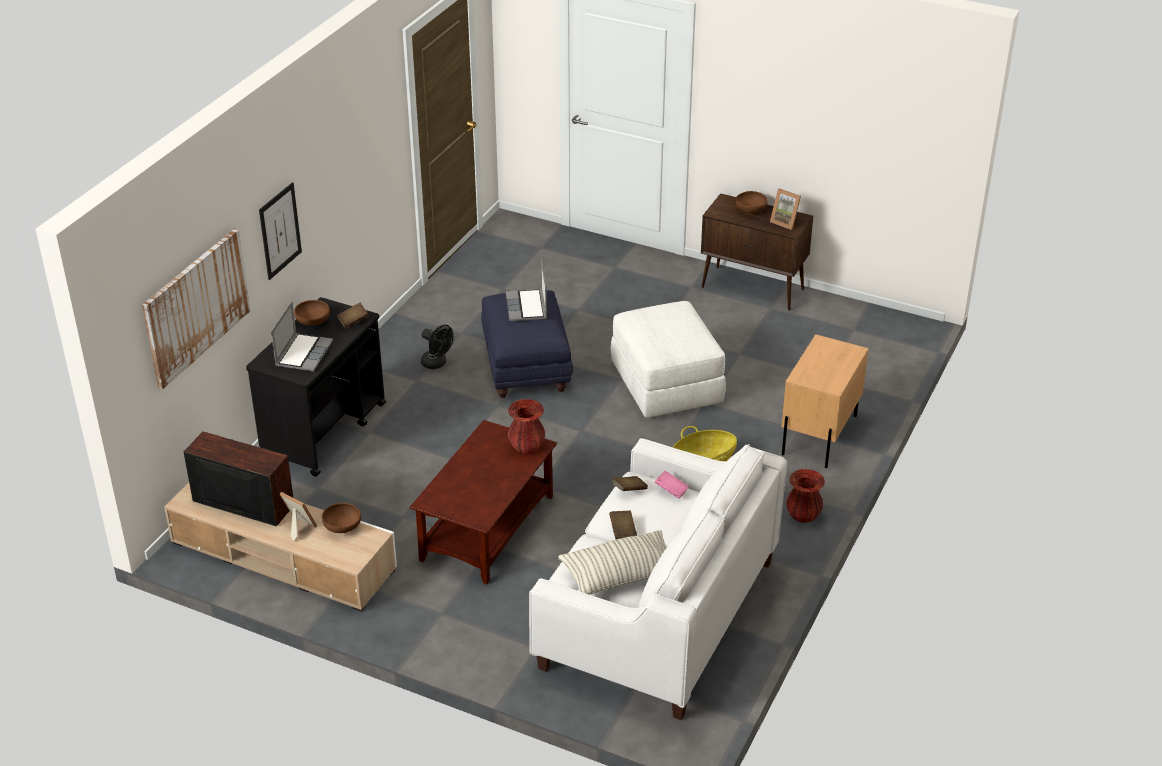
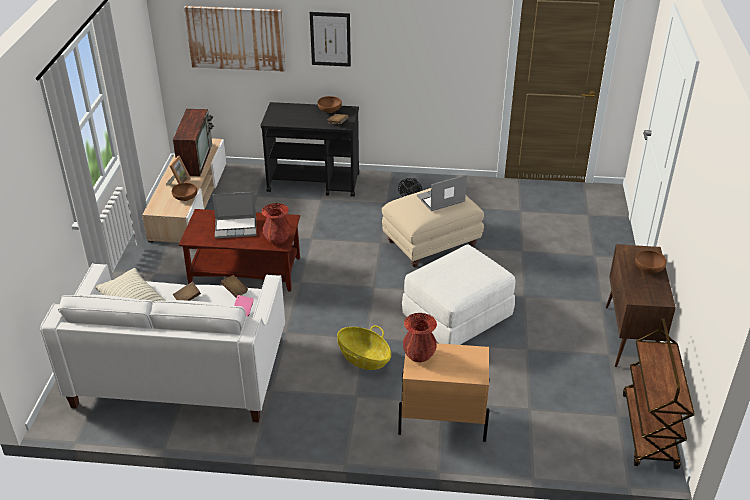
camera: 70 degrees right, 0 degrees up
laptop [271,301,333,372] -> laptop moved to [212,192,256,238]
blue ottoman [481,290,573,398] -> beige ottoman [382,188,484,267]
picture frame [770,188,801,230] -> none
red vase [786,469,825,523] -> red vase moved to [403,313,437,362]
none -> brown cart [623,318,695,469]

